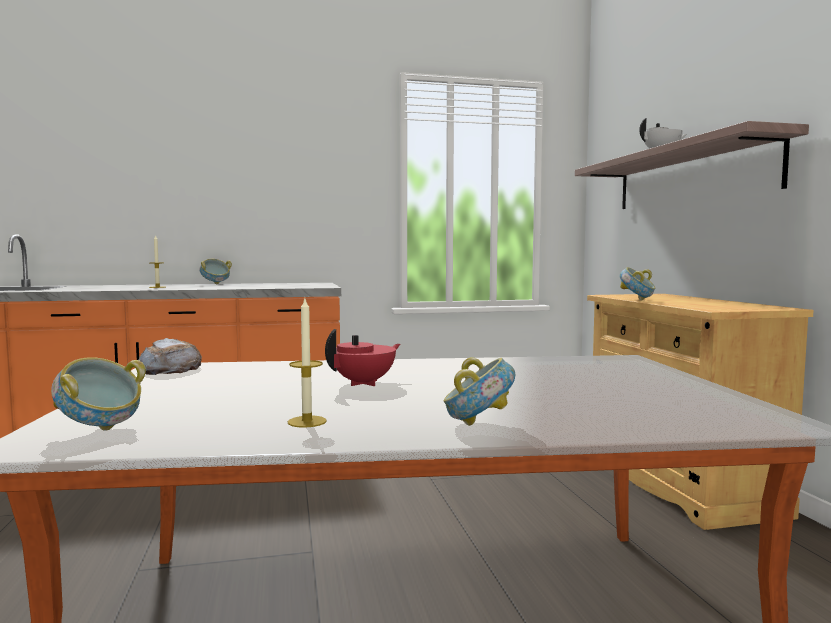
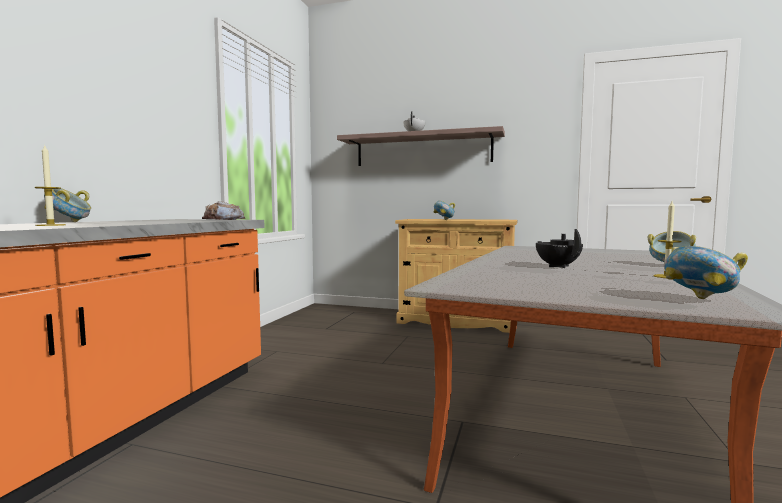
camera: 60 degrees left, 0 degrees up
bread [138,338,202,375] -> bread moved to [202,201,245,220]
red teapot [325,329,400,386] -> black teapot [536,229,583,268]

